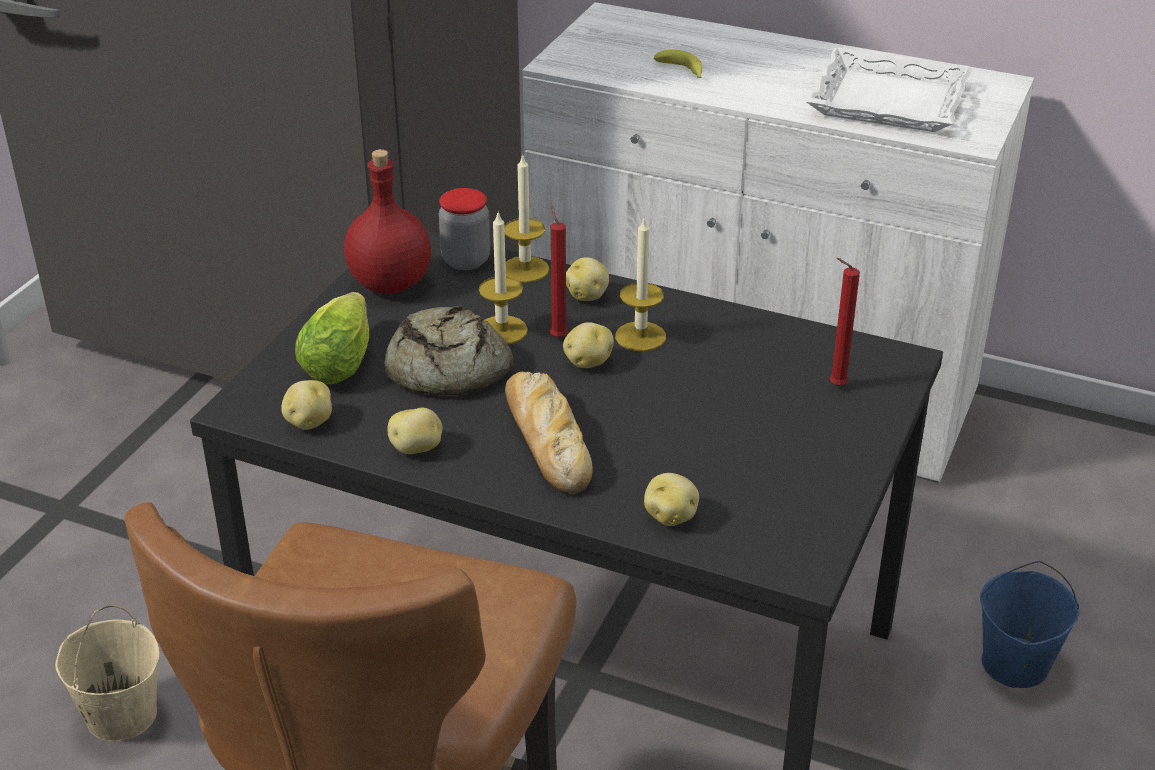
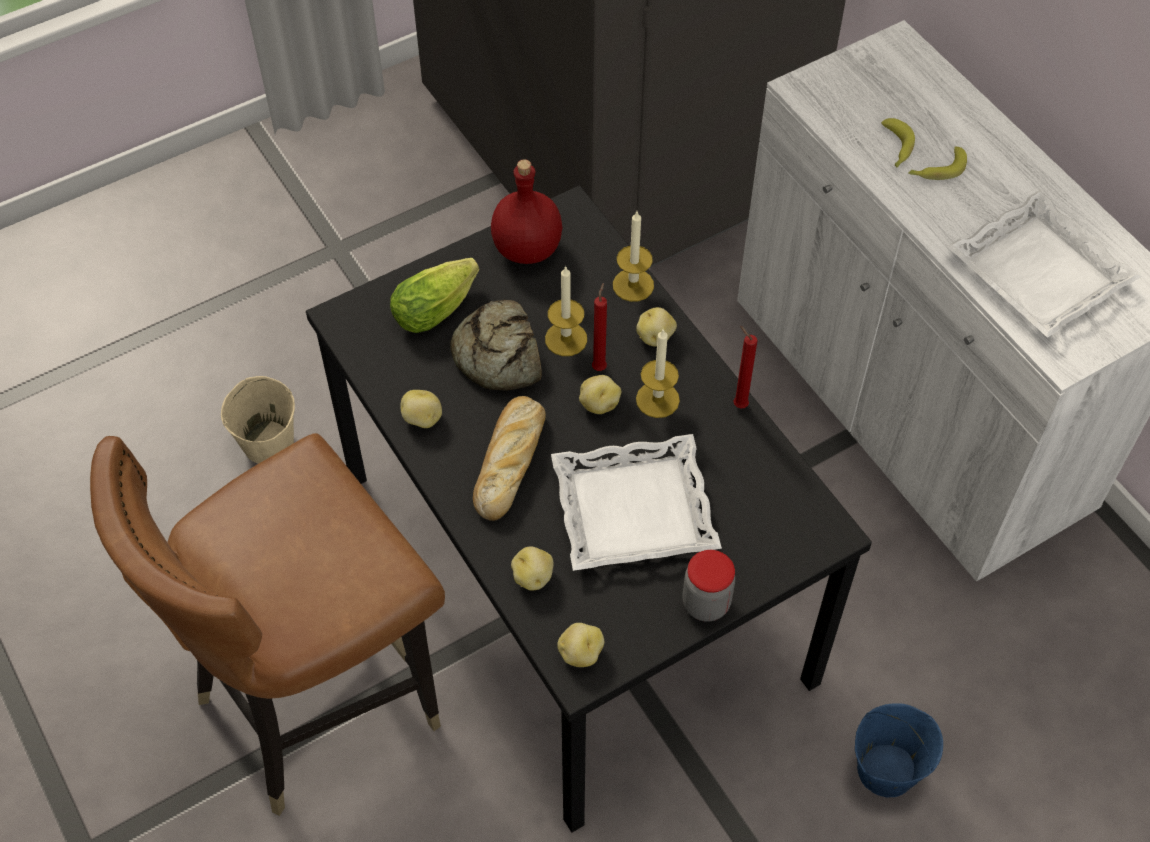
camera: 35 degrees right, 20 degrees up
potato [281,380,332,430] -> potato moved to [557,623,604,667]
jar [439,188,490,270] -> jar moved to [683,550,735,622]
red candle [830,258,860,386] -> red candle moved to [734,326,758,409]
none -> white tray [551,434,722,571]
none -> banana [908,146,967,180]

